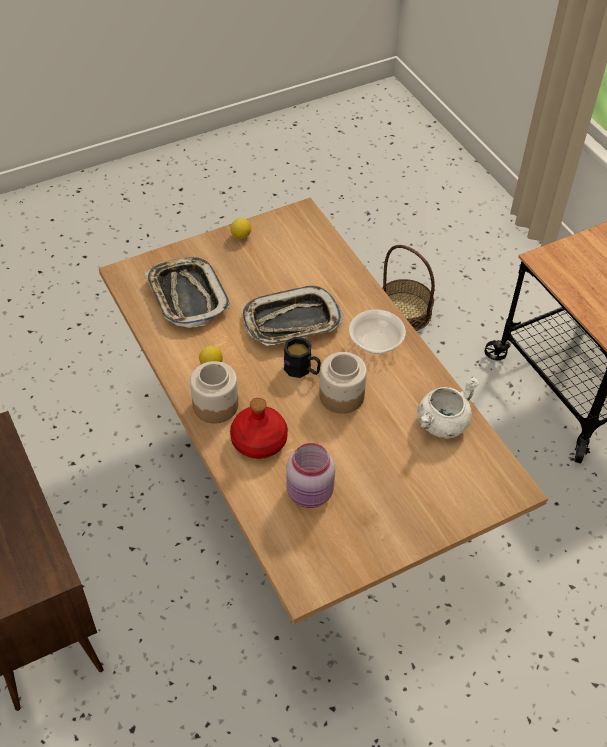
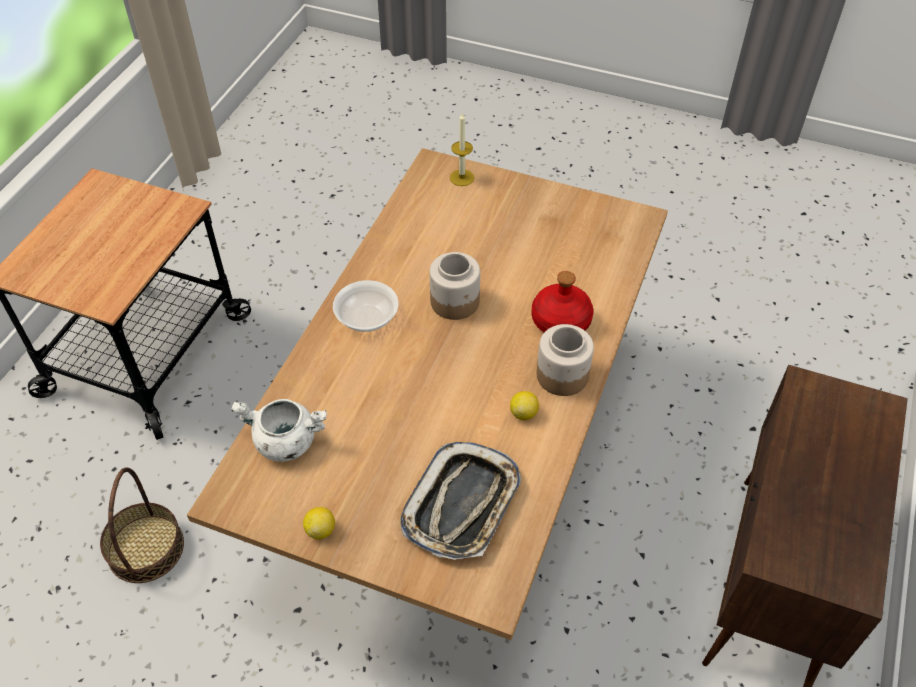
camera: 130 degrees left, 0 degrees up
tray [243,285,343,346] -> none
black mug [284,337,321,378] -> none
pink jar [286,443,335,508] -> none
white cooking pot [417,377,480,439] -> white cooking pot moved to [231,399,327,462]
none -> candle [450,113,474,186]

